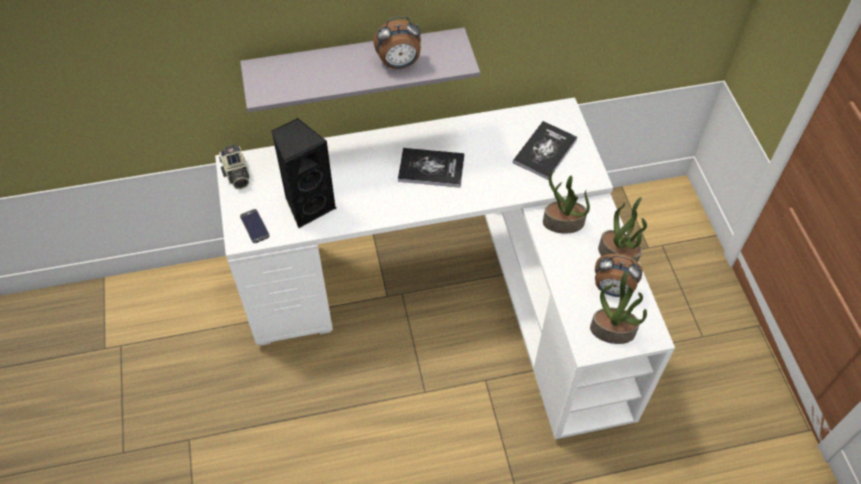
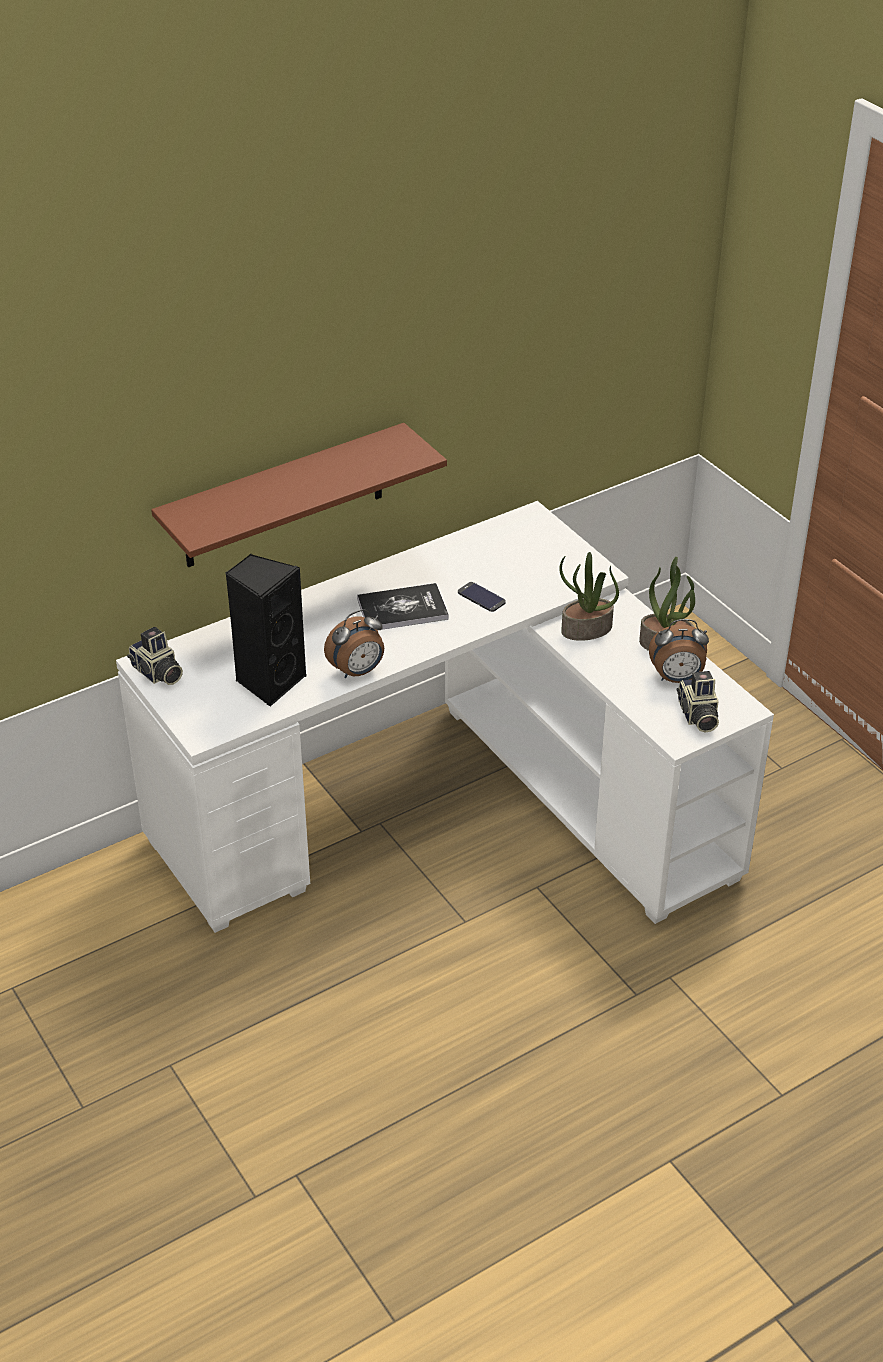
camera: 20 degrees left, 15 degrees down
grey shelf [240,28,480,112] -> brown shelf [151,423,447,567]
phone [240,209,270,243] -> phone moved to [458,582,506,612]
alarm clock [373,16,421,69] -> alarm clock moved to [324,609,384,678]
book [513,121,577,180] -> none
potted plant [590,271,647,344] -> camera [677,671,719,733]

